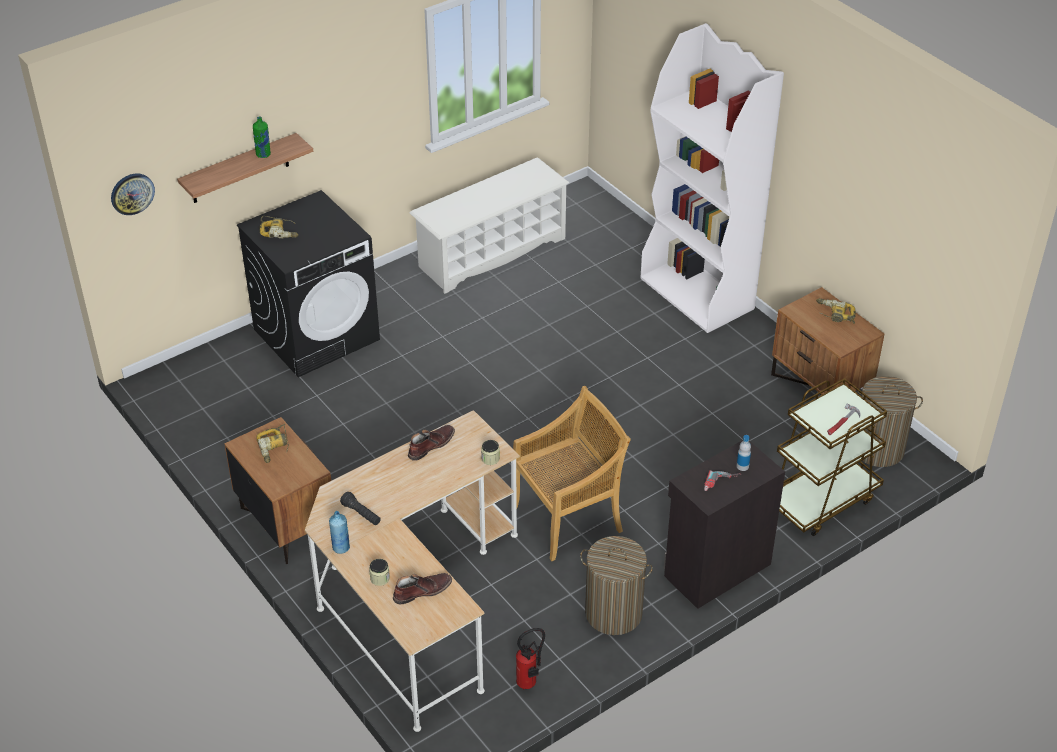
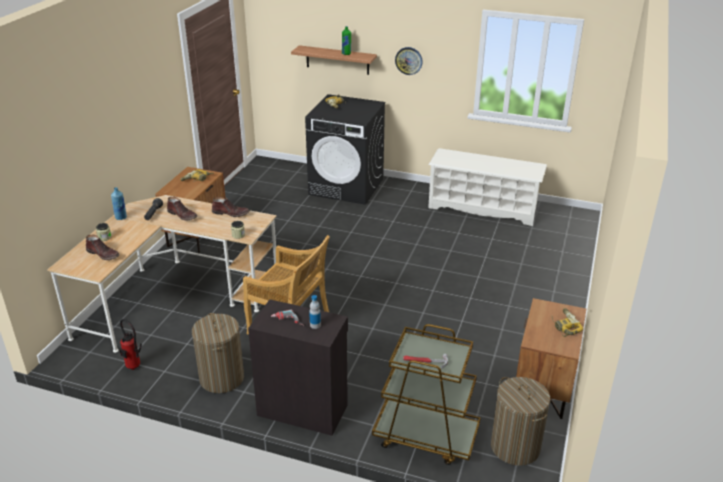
camera: 55 degrees right, 10 degrees down
wall clock [111,174,155,215] -> wall clock moved to [395,47,423,75]
white bookcase [640,23,784,333] -> none
none -> brown boot [167,197,197,220]

